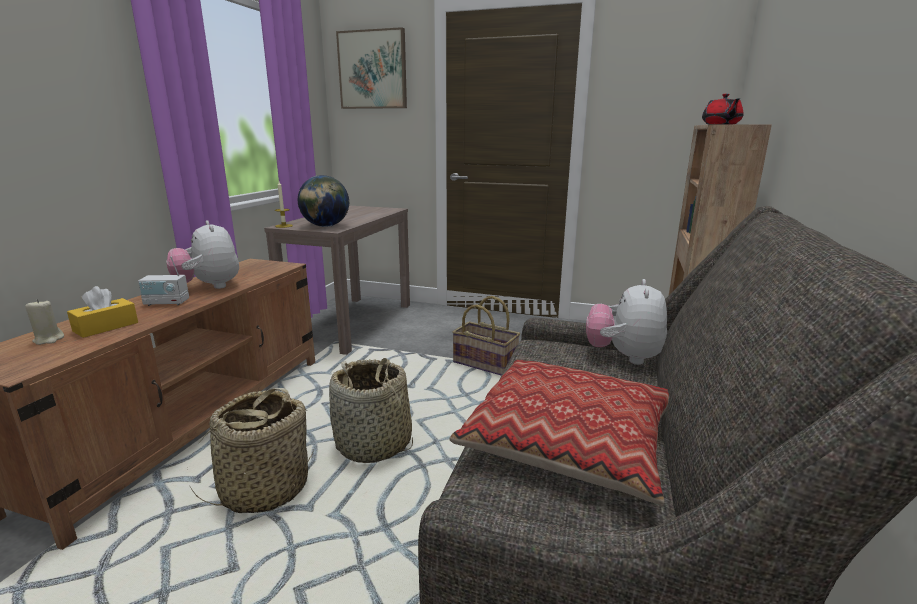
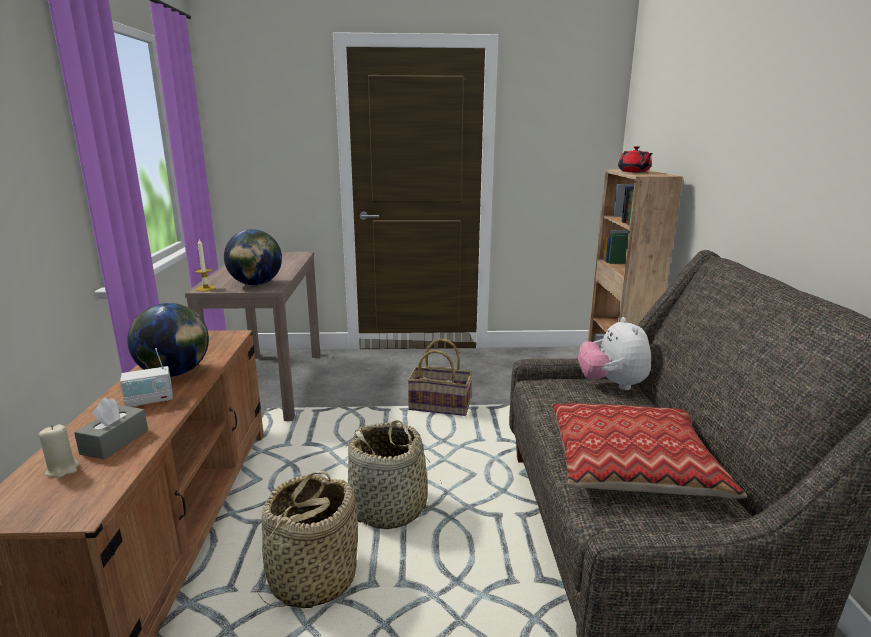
camera: 20 degrees left, 0 degrees up
yellow tissue box [67,286,138,338] -> grey tissue box [74,397,148,459]
plush toy [166,220,239,289] -> globe [127,303,209,377]
picture [336,27,407,109] -> none

